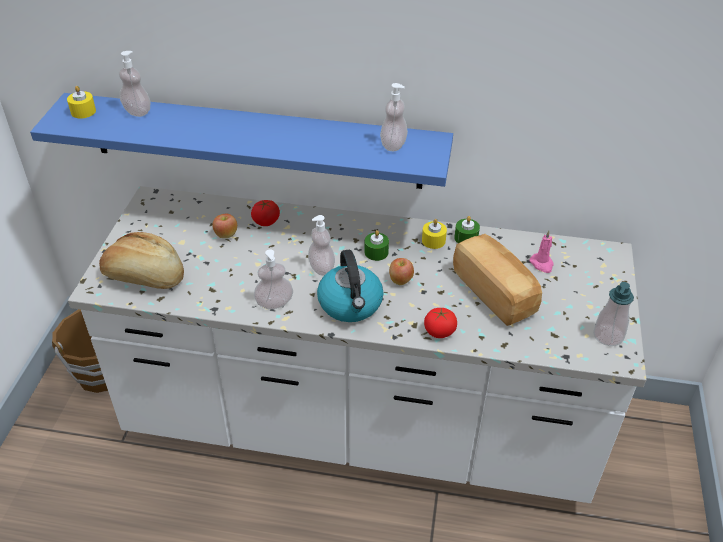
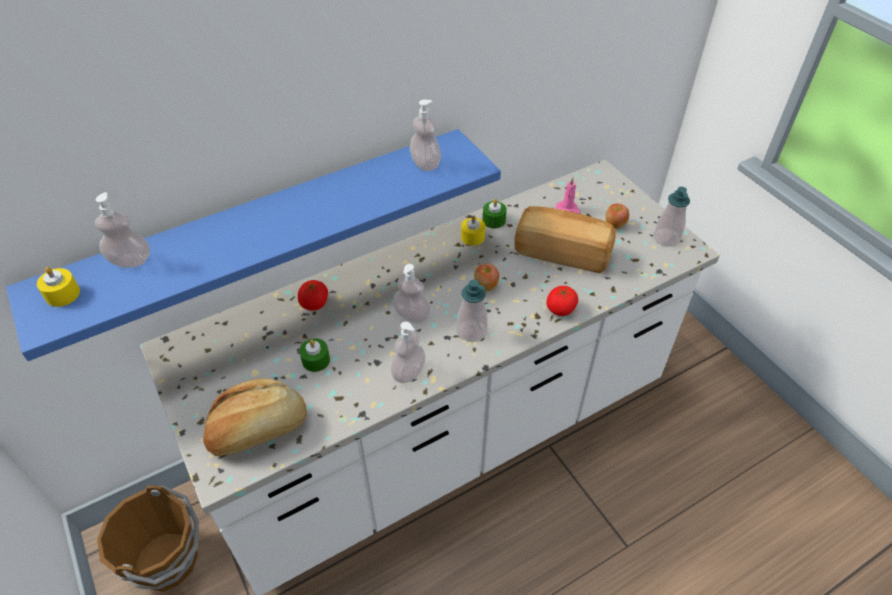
camera: 40 degrees left, 5 degrees up
apple [213,214,237,238] -> apple moved to [606,204,629,229]
kettle [317,250,384,322] -> soap dispenser [457,280,488,342]
green candle [364,230,389,261] -> green candle moved to [299,338,330,372]

